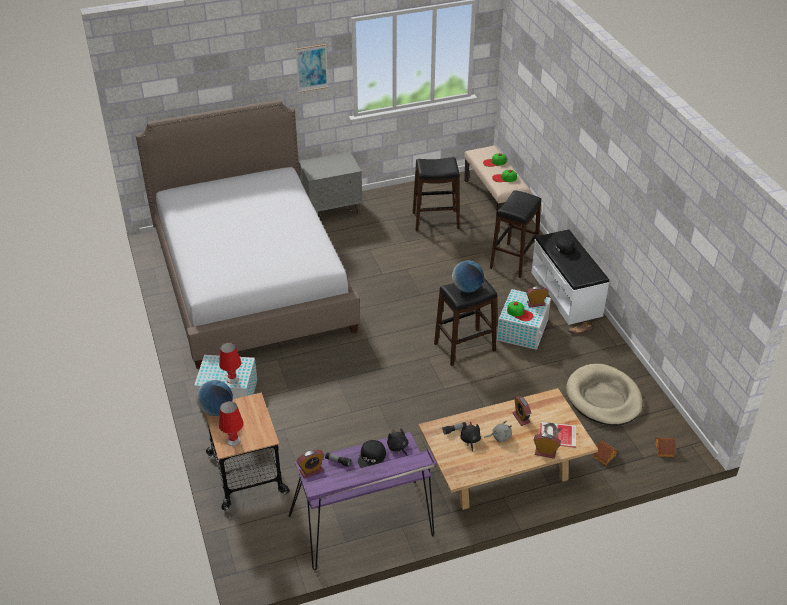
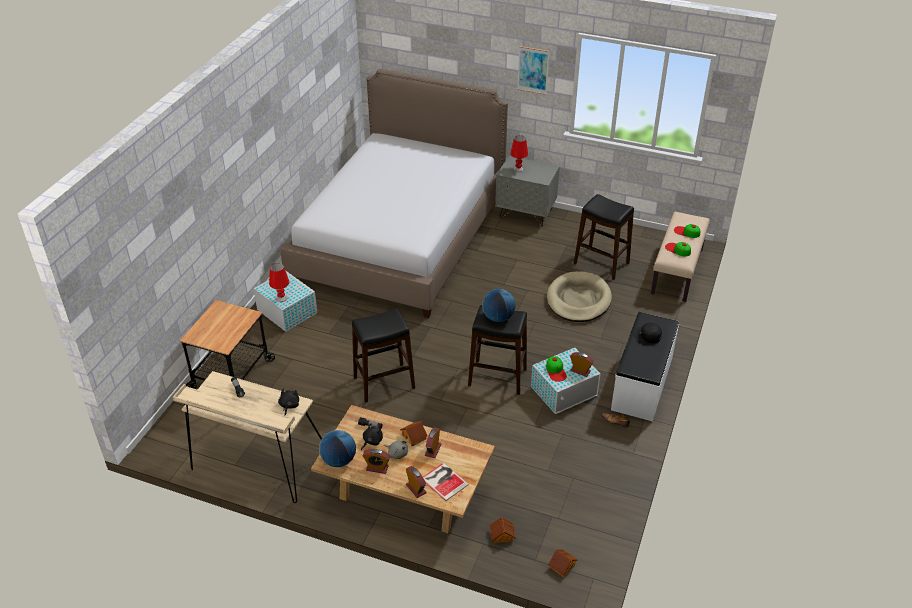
camera: 40 degrees right, 0 degrees up
globe [197,380,233,416] -> globe moved to [319,430,356,467]
red table lamp [219,401,244,446] -> red table lamp moved to [510,135,528,172]
purple desk [288,432,436,570] -> beige desk [173,371,322,503]
alarm clock [297,450,324,478] -> alarm clock moved to [363,449,390,474]
black cap [358,440,386,468] -> none
black stool [490,190,541,278] -> black stool moved to [352,309,415,403]
beige dog bed [566,364,643,426] -> beige dog bed moved to [547,271,612,322]
none -> toy house [400,421,427,446]

